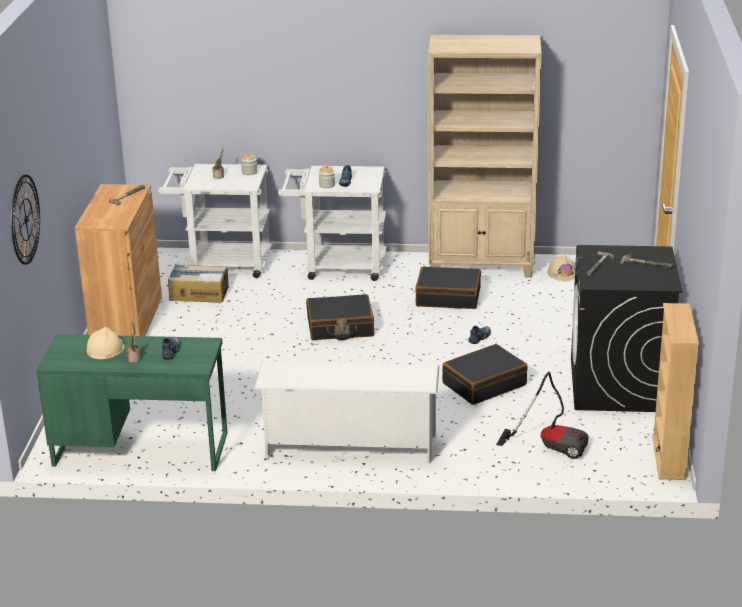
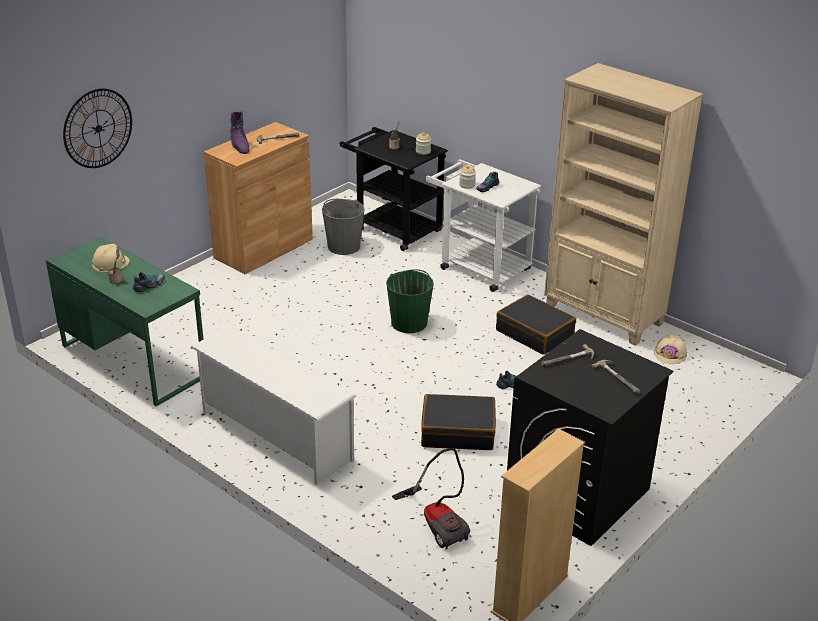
camera: 35 degrees right, 5 degrees up
white cart [158,164,272,278] -> black cart [340,127,447,251]
cardboard box [168,264,229,303] -> grey bucket [322,199,365,255]
black suitcase [306,294,374,340] -> green bucket [386,269,434,333]
none -> purple boot [230,111,249,154]

